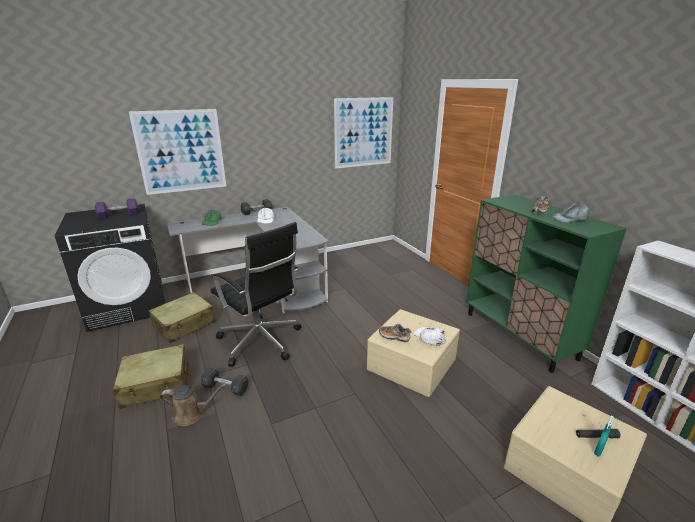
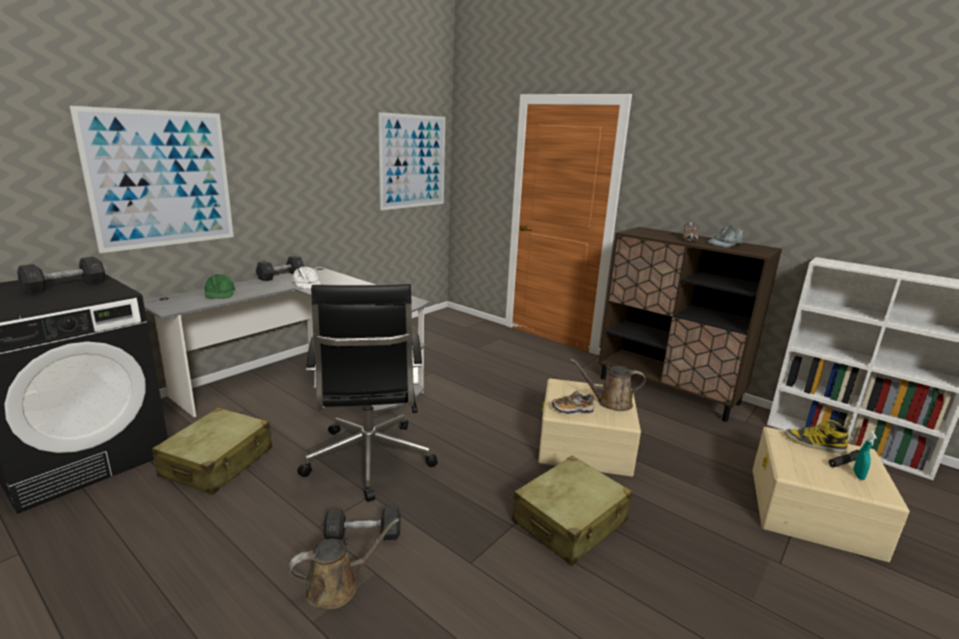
camera: 25 degrees left, 5 degrees down
purple dumbbell [95,199,139,218] -> grey dumbbell [17,257,105,294]
beige suitcase [113,344,191,409] -> beige suitcase moved to [512,456,632,566]
black office chair [210,222,301,367] -> black office chair turned 60 degrees clockwise [297,284,438,502]
white cap [413,326,446,346] -> brown watering can [571,359,646,411]
green cabinet [466,195,627,373] -> brown cabinet [598,227,782,422]
none -> boot [784,420,849,454]

